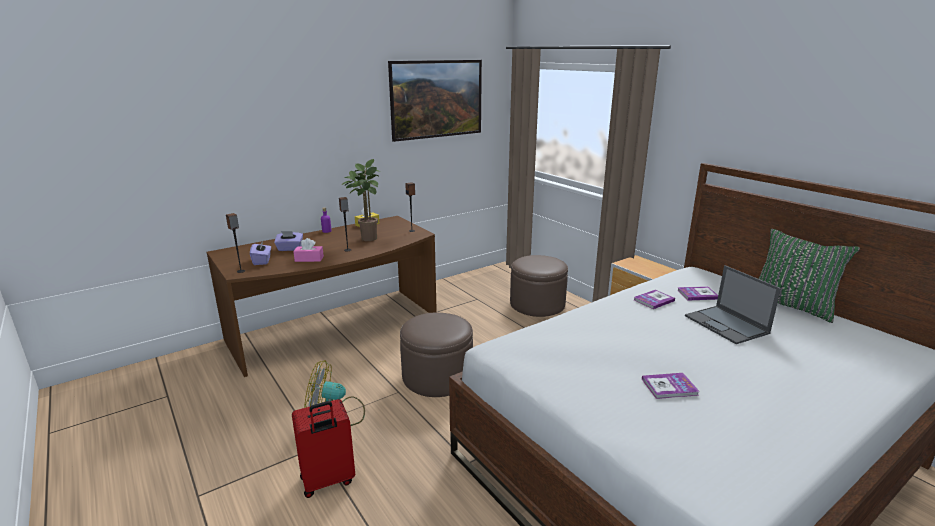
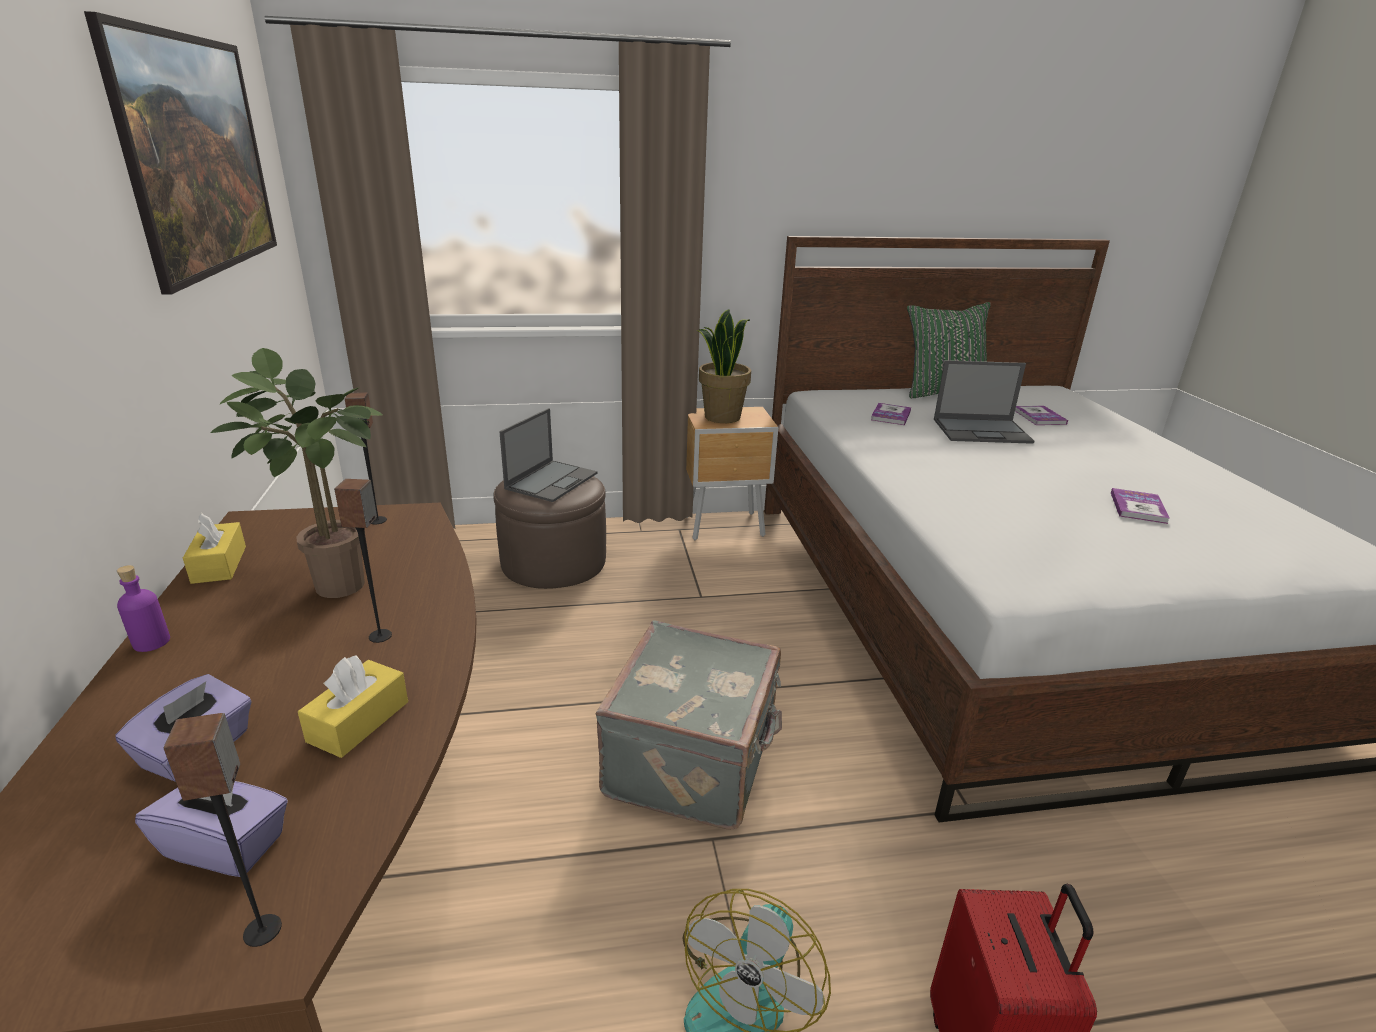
camera: 65 degrees left, 5 degrees up
pink tissue box [293,238,324,262] -> yellow tissue box [298,656,408,758]
brown ottoman [400,313,473,397] -> grey suitcase [596,620,782,830]
book [634,290,675,309] -> book moved to [1015,406,1068,425]
none -> laptop [499,408,597,502]
none -> potted plant [697,309,751,423]

